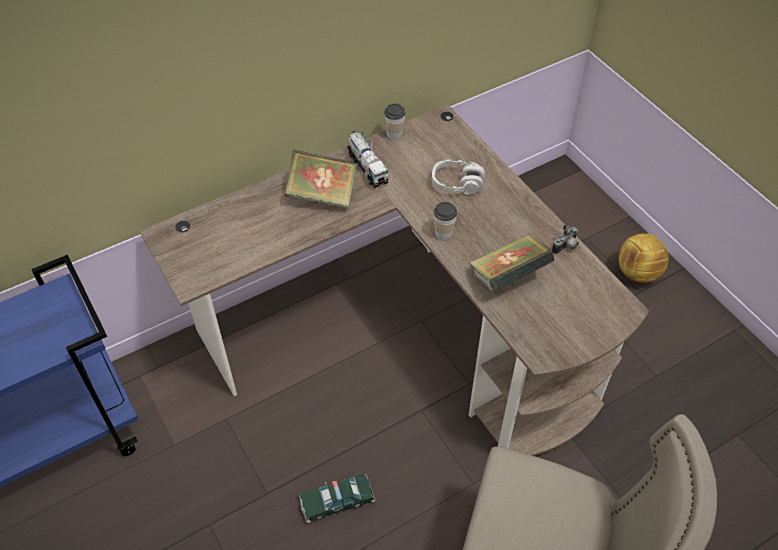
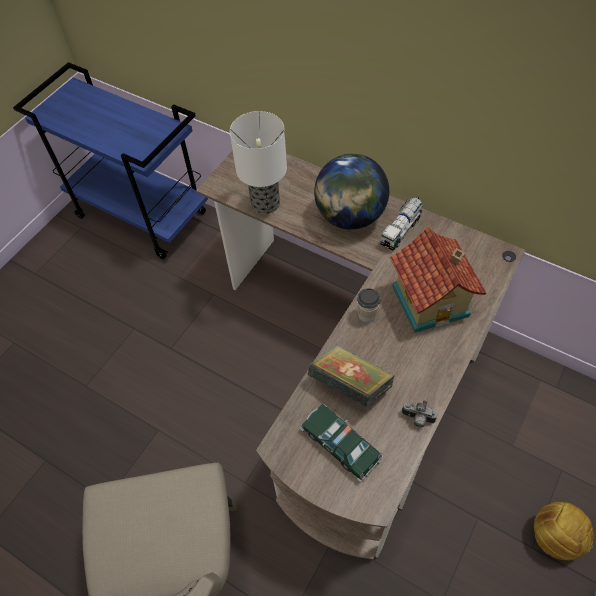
camera: 65 degrees right, 5 degrees up
book [285,150,357,209] -> globe [314,154,389,230]
toy car [299,474,375,523] -> toy car moved to [300,404,383,482]
cup [384,104,406,140] -> none
grey headphones [432,159,485,195] -> toy house [390,227,487,333]
none -> table lamp [230,111,287,214]

